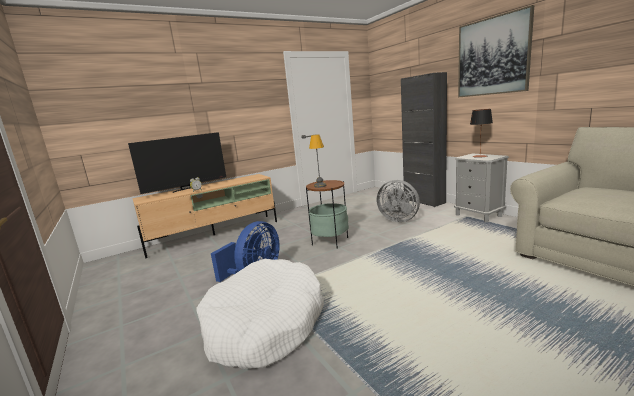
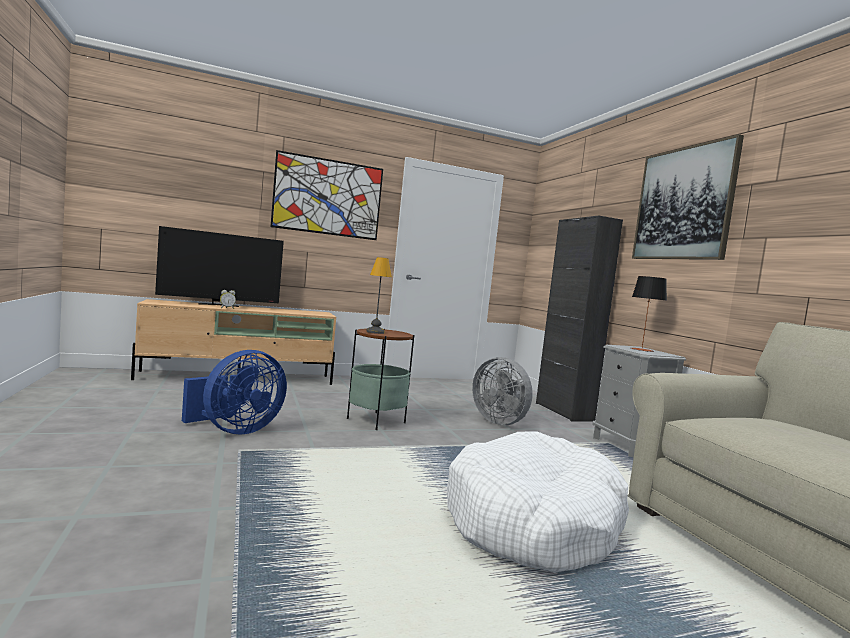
camera: 10 degrees right, 10 degrees down
white dog bed [196,259,324,369] -> white dog bed moved to [447,431,629,572]
none -> picture [270,150,383,240]

